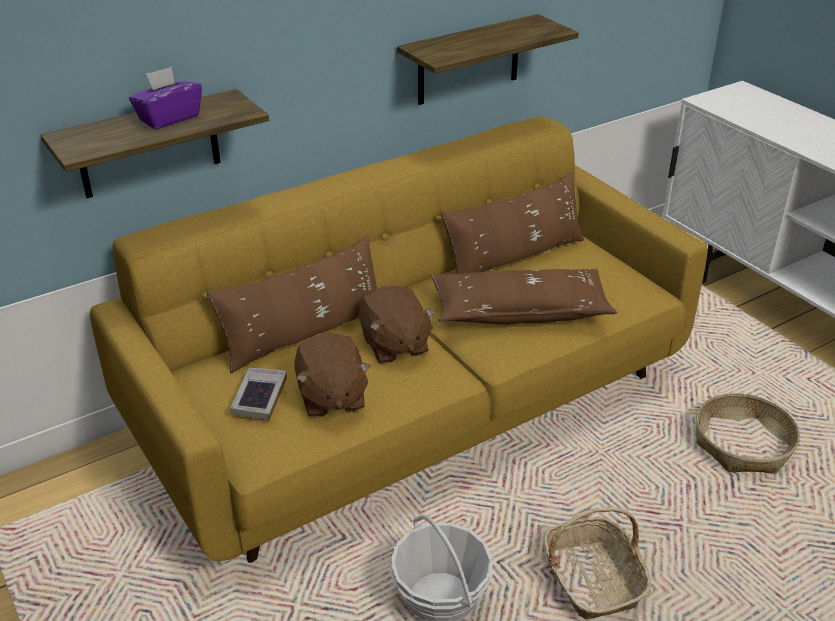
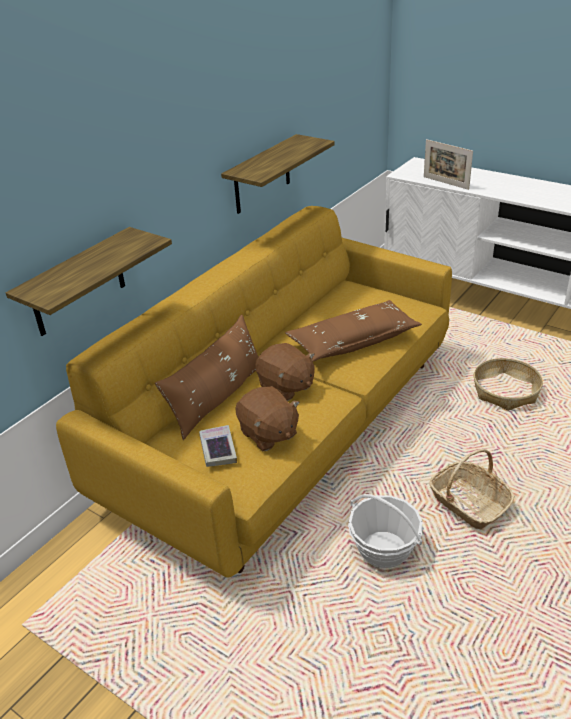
camera: 20 degrees left, 0 degrees up
purple tissue box [129,67,202,129] -> none
brown pillow [441,171,584,274] -> none
none -> picture frame [424,139,473,190]

